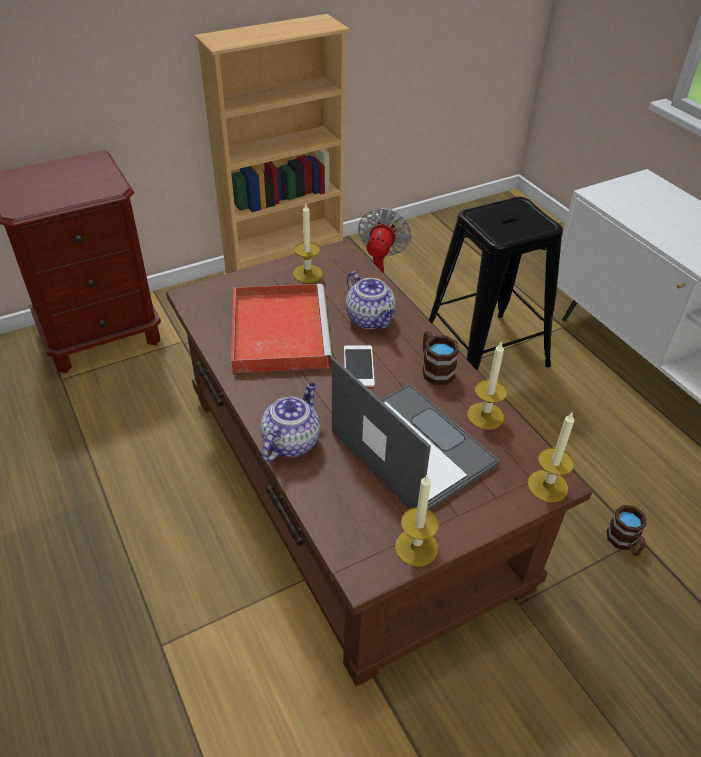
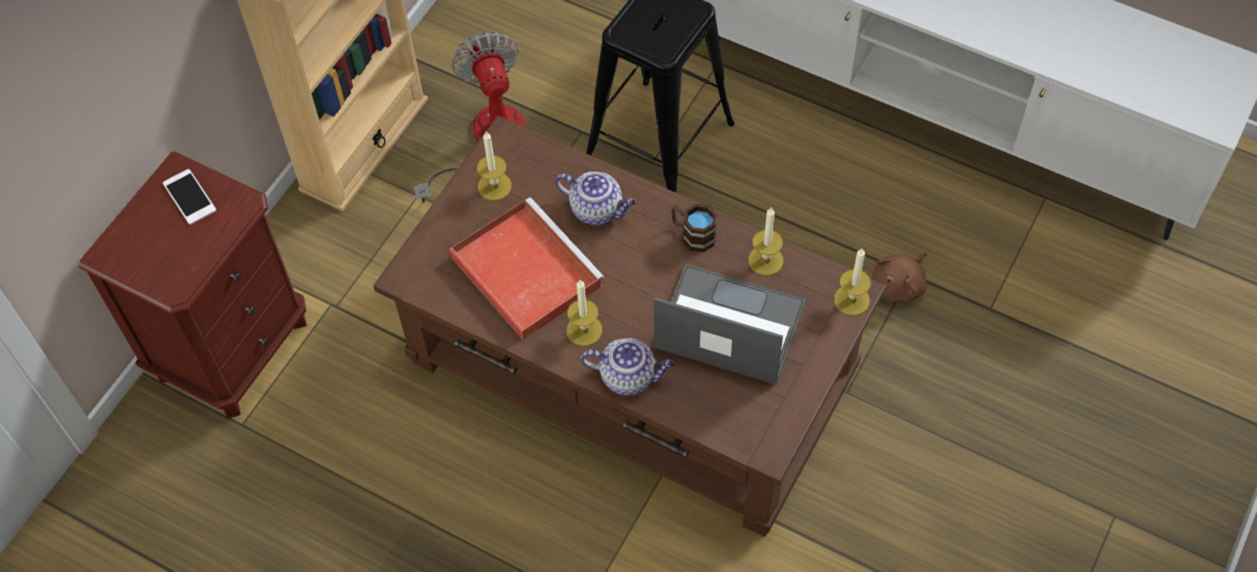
camera: 30 degrees left, 15 degrees up
teapot [260,383,320,462] -> teapot turned 105 degrees clockwise [581,338,674,396]
phone [344,345,375,387] -> phone moved to [163,169,216,225]
candle [395,475,439,567] -> candle moved to [567,280,602,346]
brown mug [607,505,647,556] -> brown plush toy [872,253,927,302]

